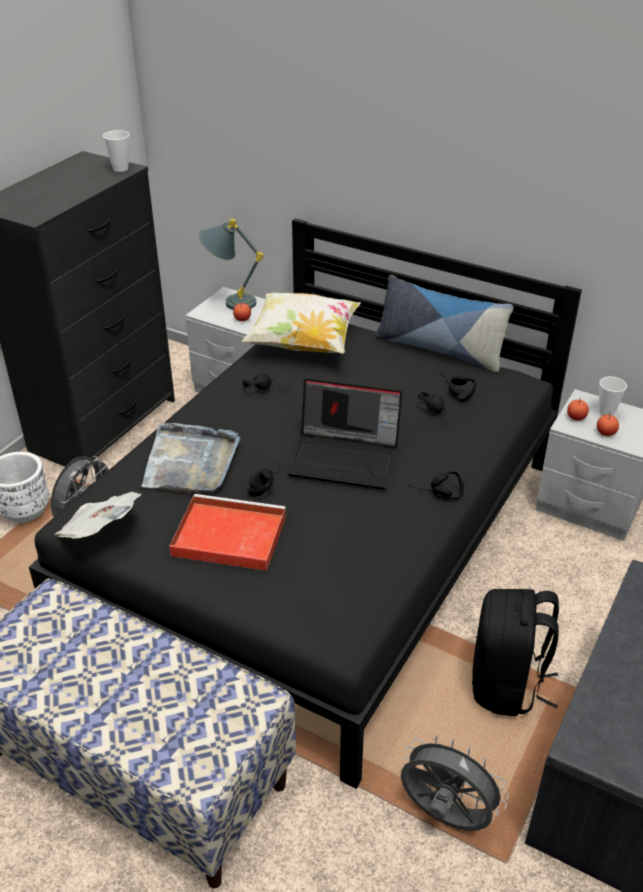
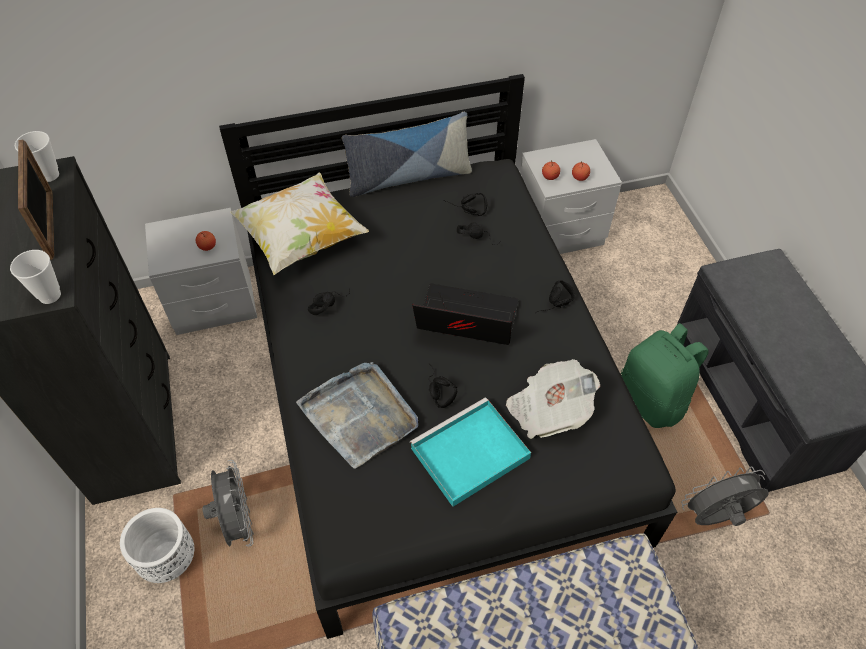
camera: 45 degrees left, 15 degrees up
newspaper [54,492,141,539] -> newspaper moved to [506,359,600,439]
red tray [169,494,286,571] -> turquoise tray [410,398,531,507]
grey table lamp [199,219,263,310] -> none
laptop [287,379,402,489] -> laptop turned 135 degrees counterclockwise [412,284,518,345]
black backpack [472,589,559,716] -> green backpack [621,323,709,428]
cup [598,377,627,416] -> cup moved to [10,250,61,304]
none -> picture frame [18,139,54,260]

